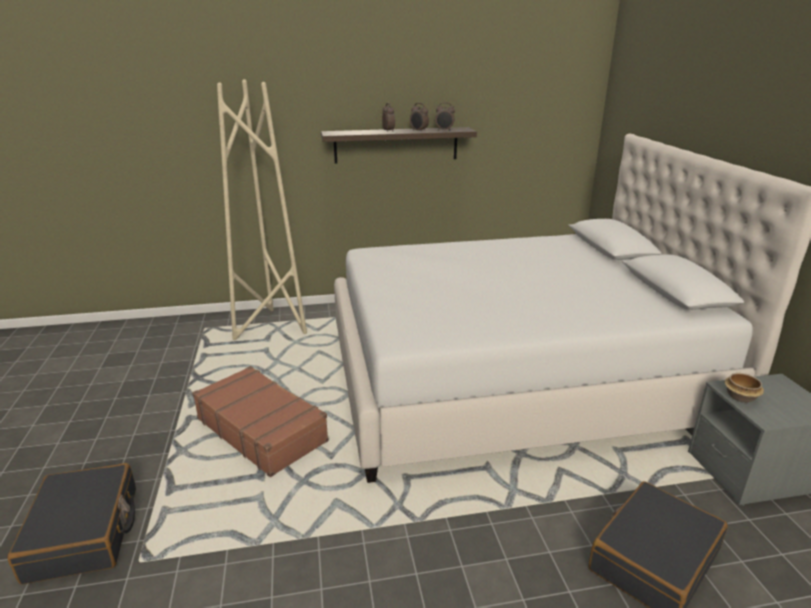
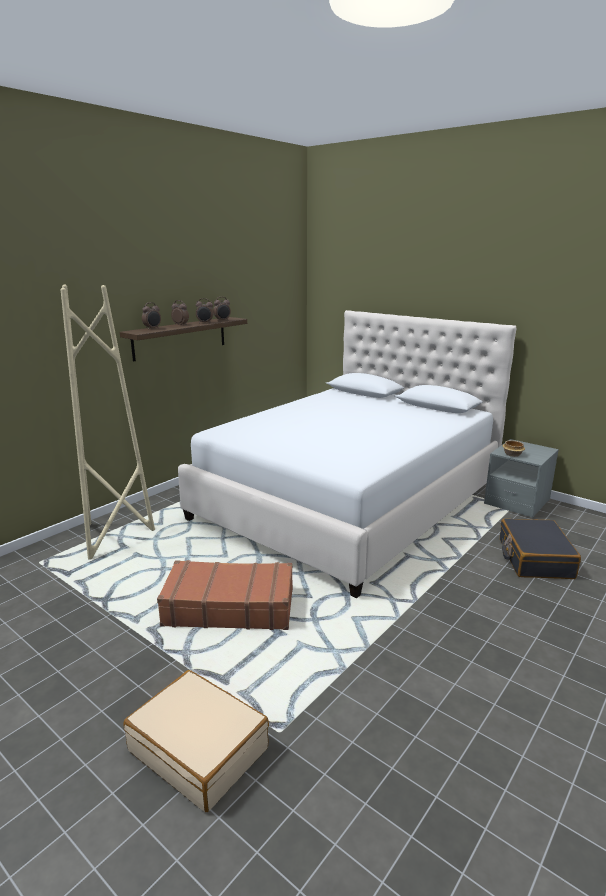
camera: 40 degrees left, 5 degrees down
black suitcase [7,463,136,584] -> beige suitcase [124,670,269,812]
none -> alarm clock [142,302,161,329]

